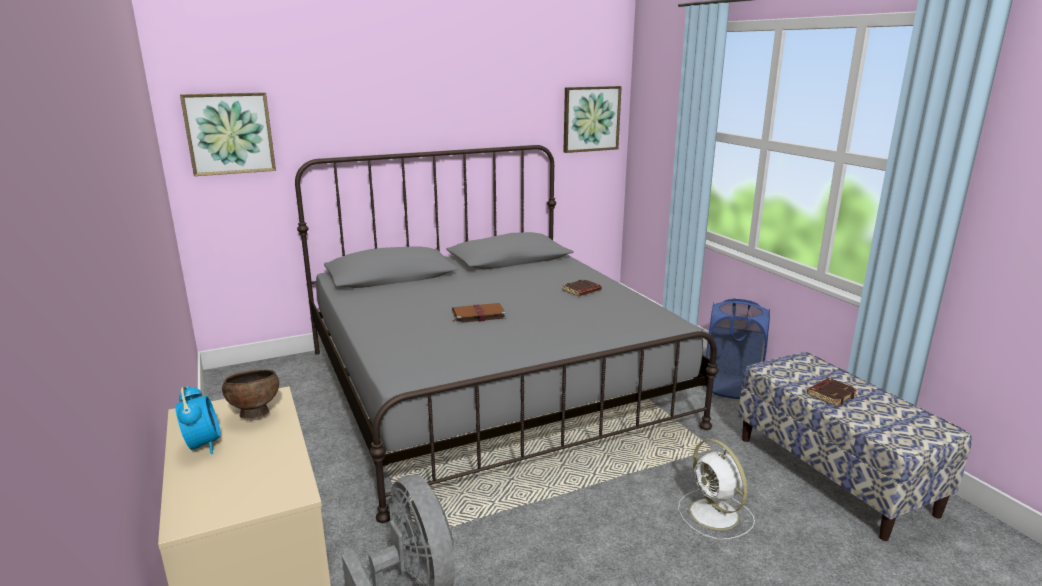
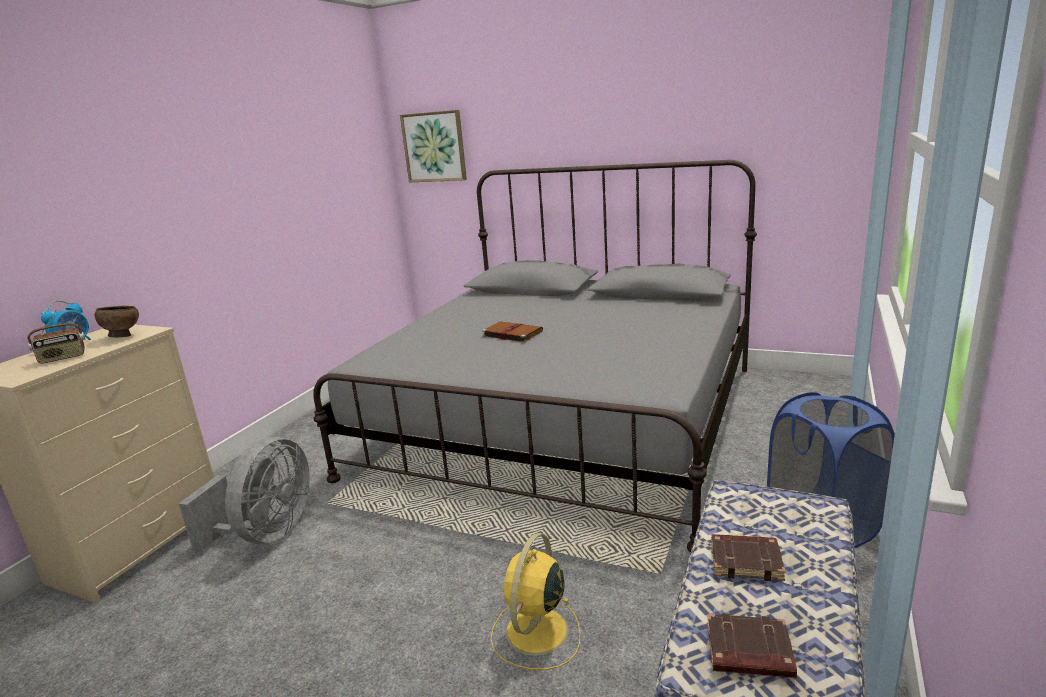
camera: 50 degrees right, 0 degrees up
brown book [562,279,602,296] -> brown book moved to [707,613,797,678]
picture [563,86,622,153] -> none
white fan [678,439,755,539] -> yellow fan [490,533,580,670]
none -> radio [27,310,86,363]

